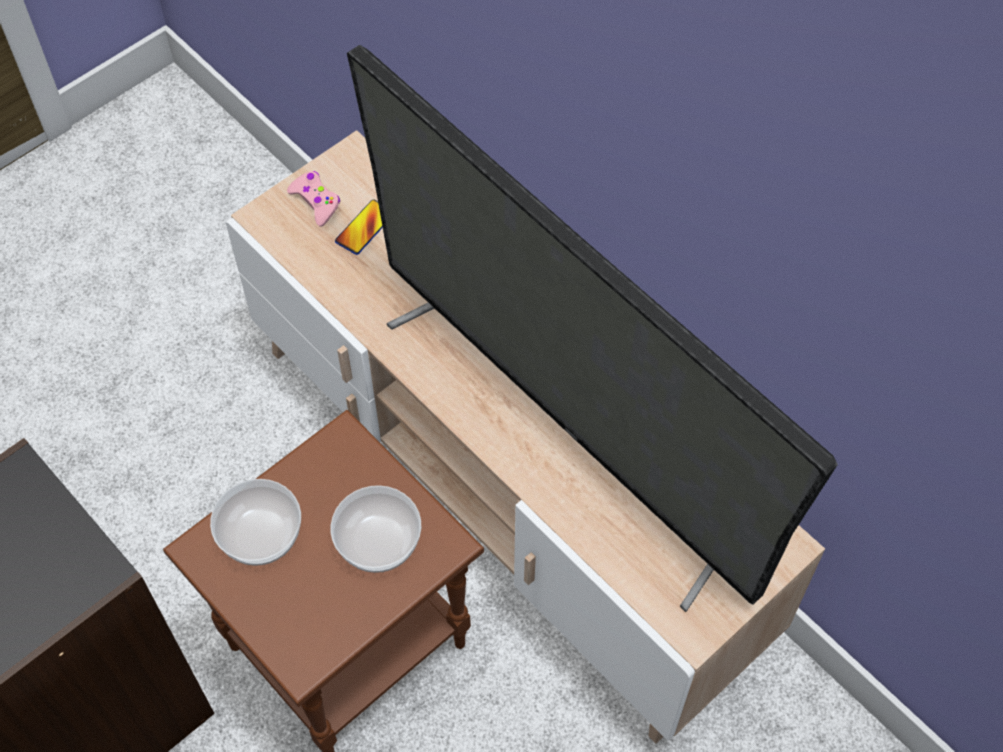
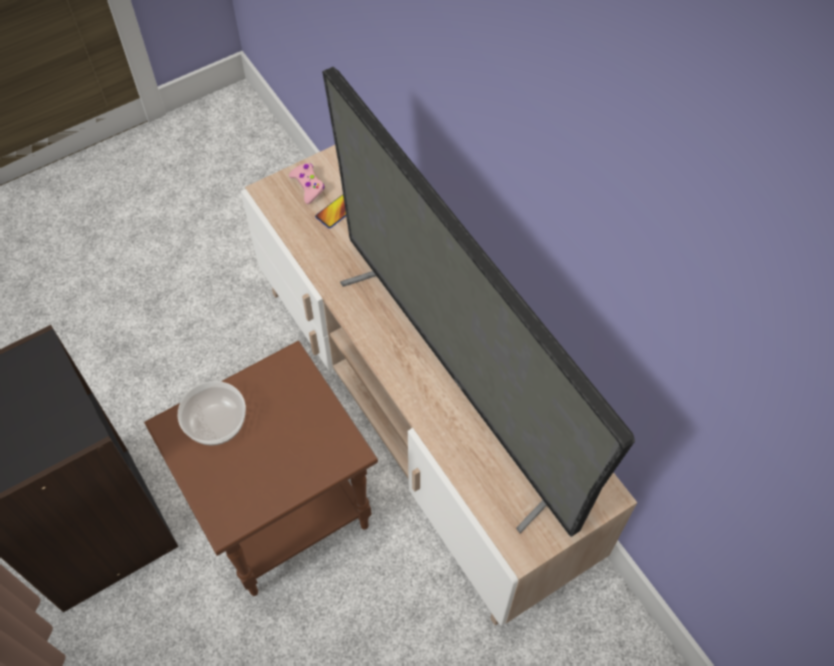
camera: 10 degrees right, 0 degrees up
bowl [331,485,421,573] -> none

